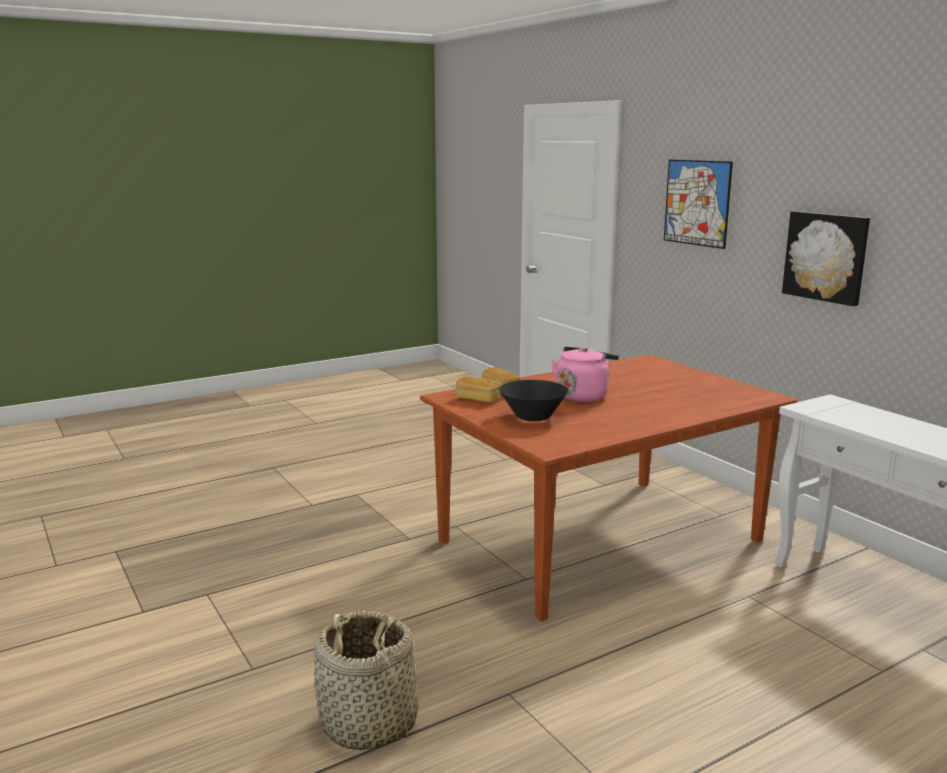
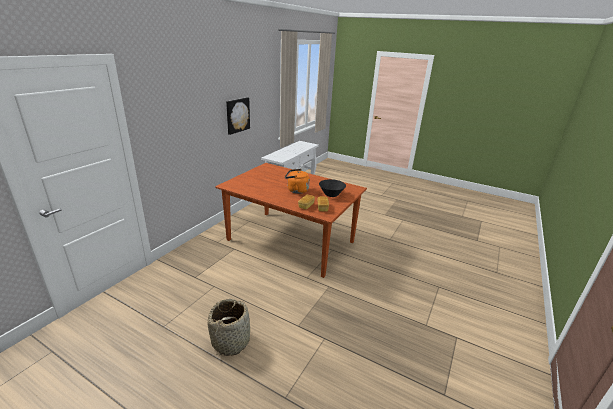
camera: 120 degrees left, 10 degrees up
basket [314,610,418,750] -> basket moved to [208,299,250,356]
pink kettle [551,347,619,402] -> orange kettle [285,169,310,194]
picture [664,160,733,249] -> none

